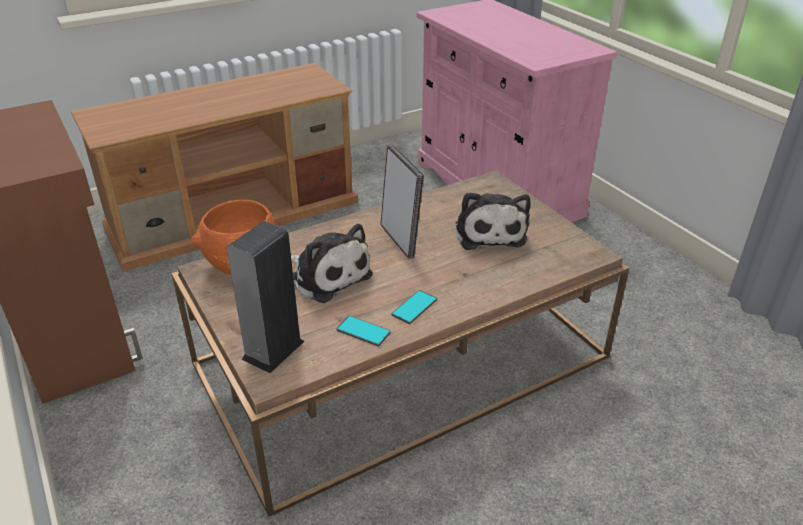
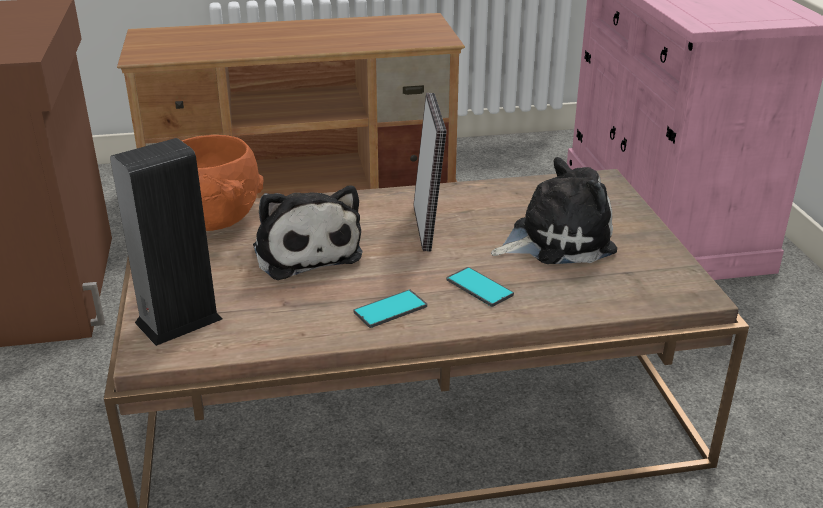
camera: 20 degrees right, 5 degrees down
phone [336,315,391,347] -> phone moved to [446,267,514,307]
plush toy [456,192,531,250] -> plush toy turned 120 degrees counterclockwise [491,157,617,264]

